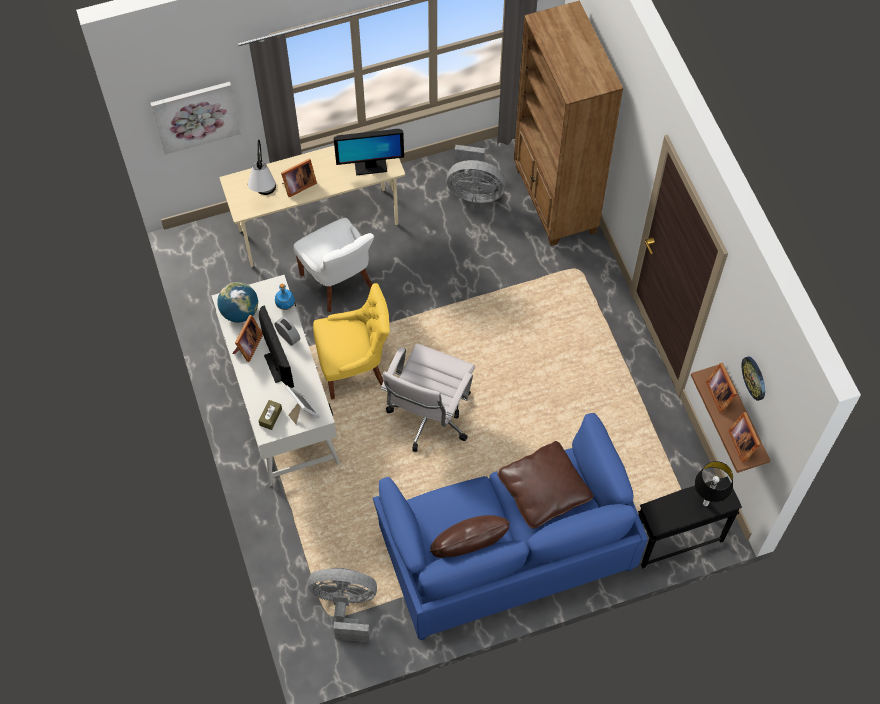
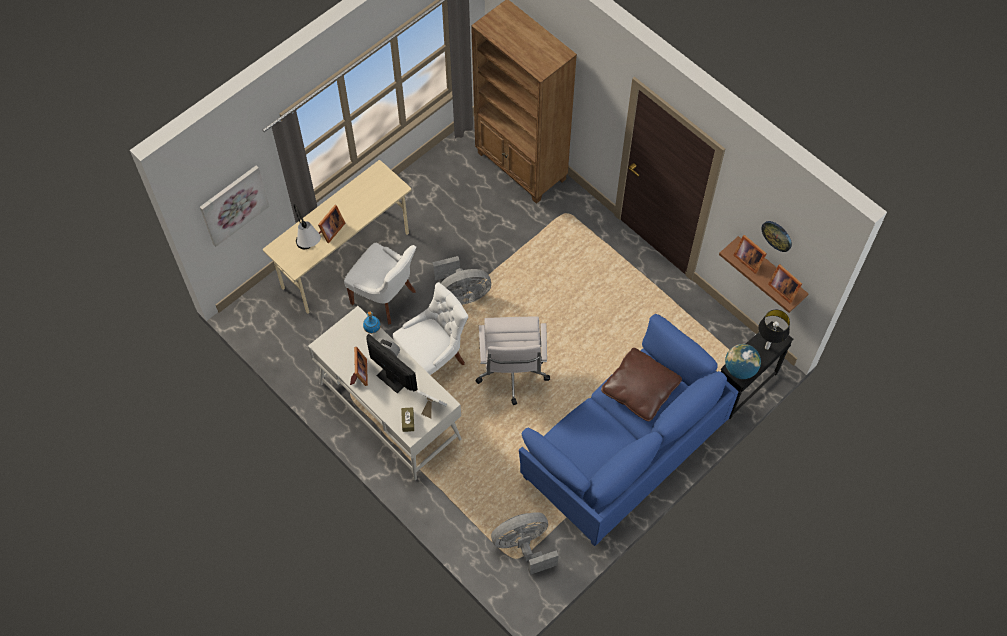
camera: 25 degrees left, 0 degrees up
globe [217,282,258,323] -> globe moved to [725,344,761,379]
yellow chair [313,283,390,400] -> white chair [393,282,468,375]
monitor [334,129,404,175] -> none
brown pillow [430,515,510,558] -> none
grey fan [446,145,506,203] -> grey fan moved to [432,256,491,305]

